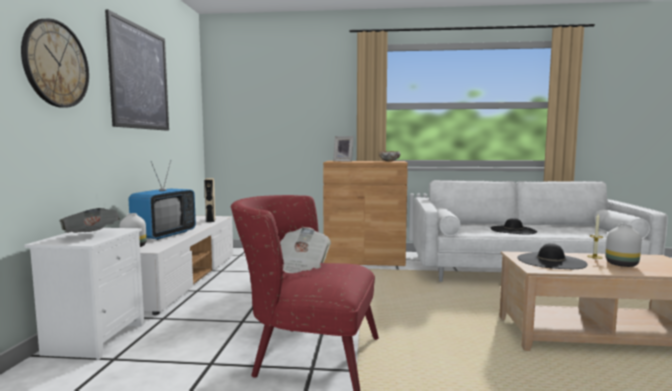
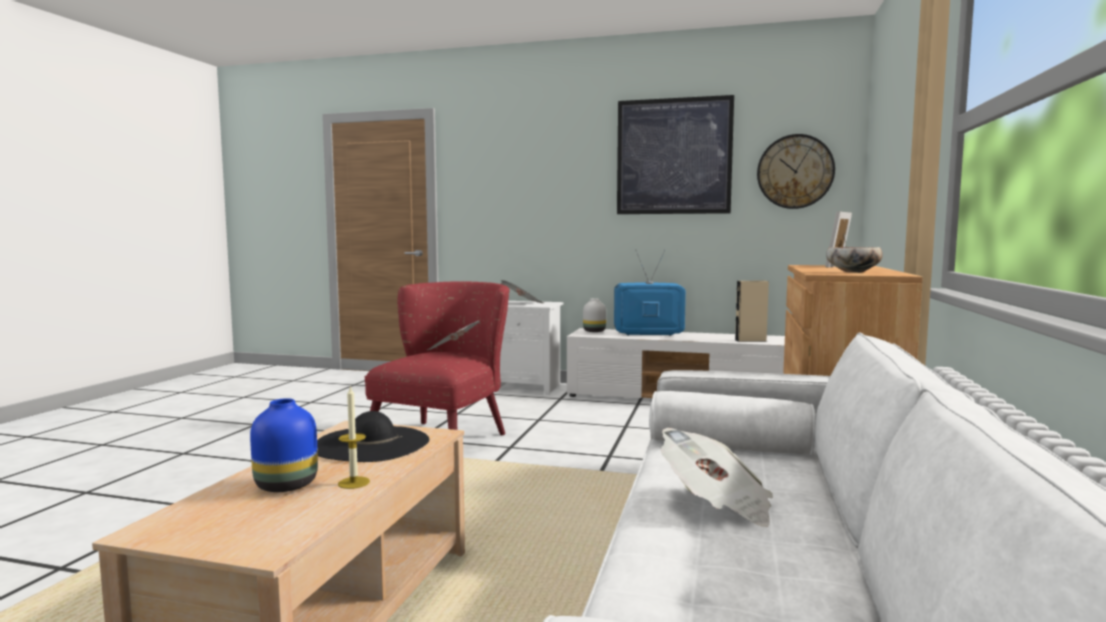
camera: 100 degrees right, 0 degrees up
wall clock [21,19,89,108] -> wall clock moved to [757,134,835,209]
television [128,160,196,240] -> television turned 150 degrees clockwise [614,250,686,336]
black hat [490,218,537,234] -> newspaper [660,428,773,527]
white vase [606,224,642,267] -> blue vase [250,398,318,492]

